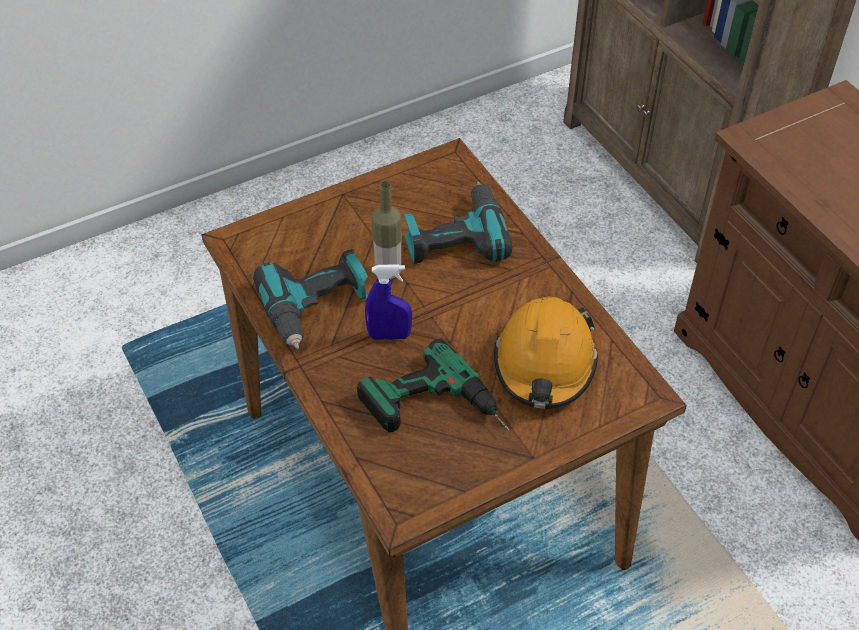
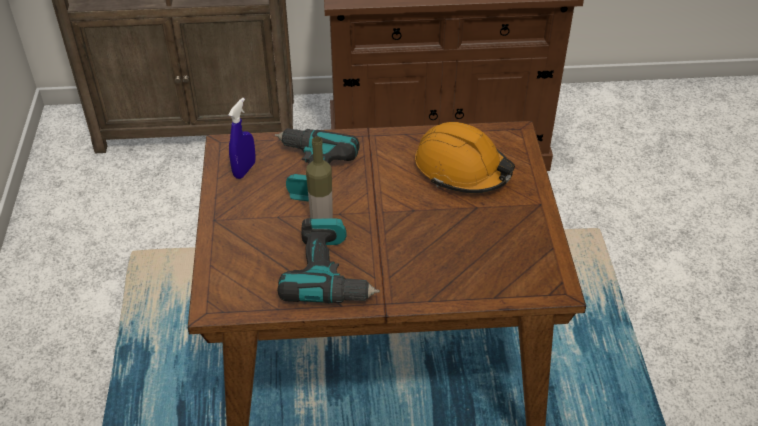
camera: 65 degrees left, 5 degrees down
power drill [357,339,510,432] -> none
blue spray bottle [365,264,412,340] -> blue spray bottle moved to [228,98,256,179]

